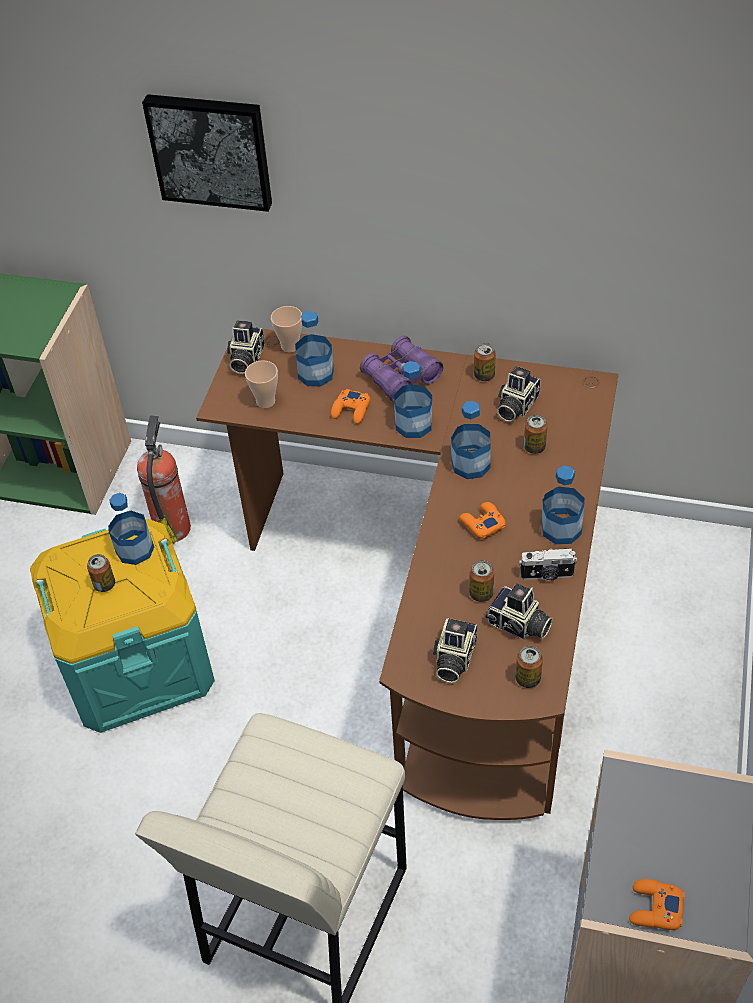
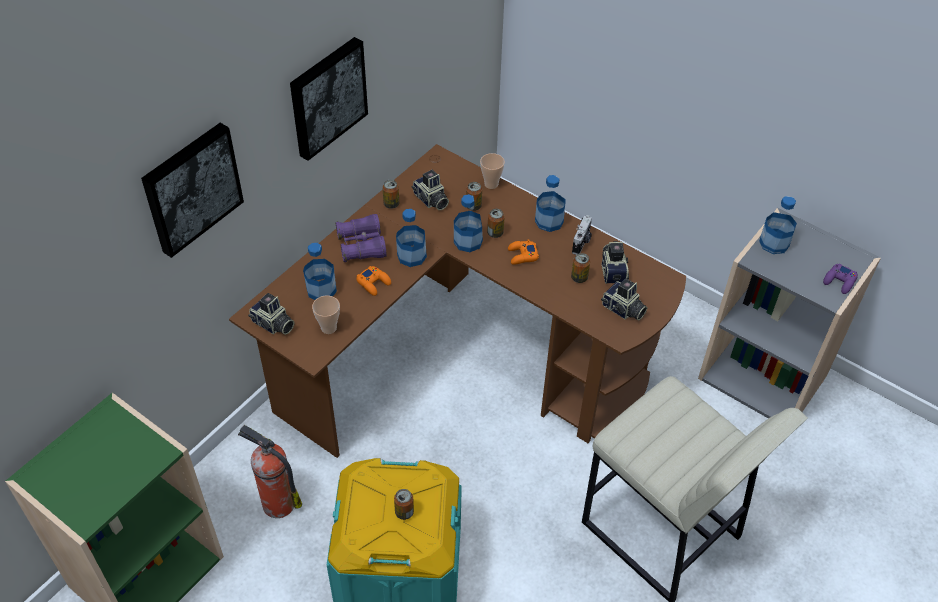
camera: 70 degrees left, 0 degrees up
bottle [108,493,154,565] -> bottle moved to [759,196,797,254]
cup [271,306,302,352] -> cup moved to [480,153,505,189]
camera [486,583,553,640] -> camera turned 60 degrees counterclockwise [601,241,629,284]
can [515,646,543,688] -> can moved to [487,209,505,238]
orange game controller [629,879,685,930] -> purple game controller [823,263,858,294]
none -> picture [290,37,368,161]

